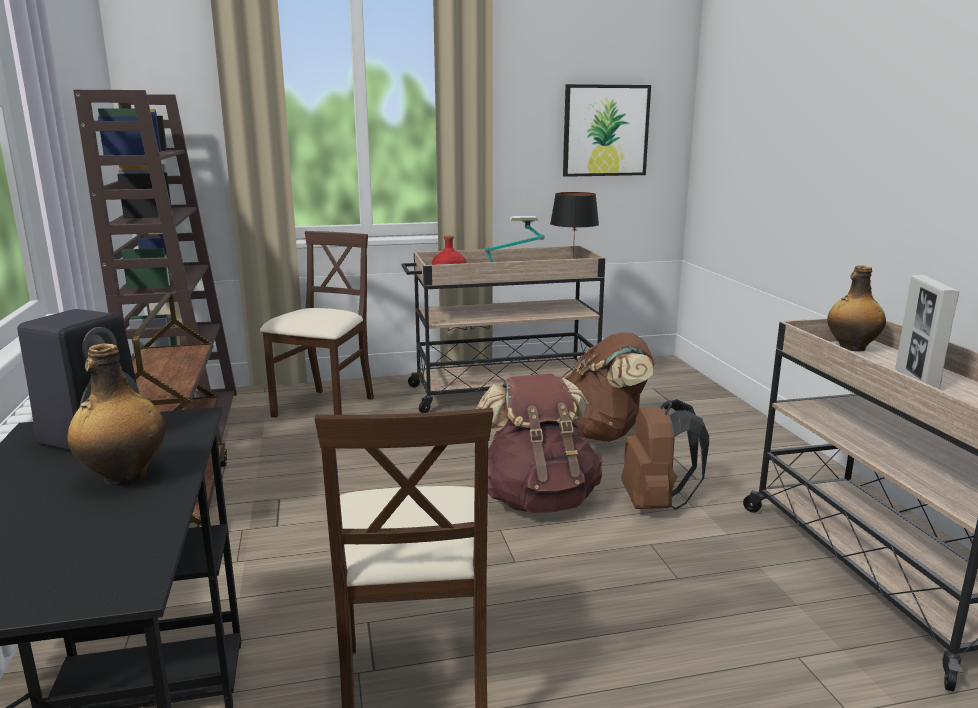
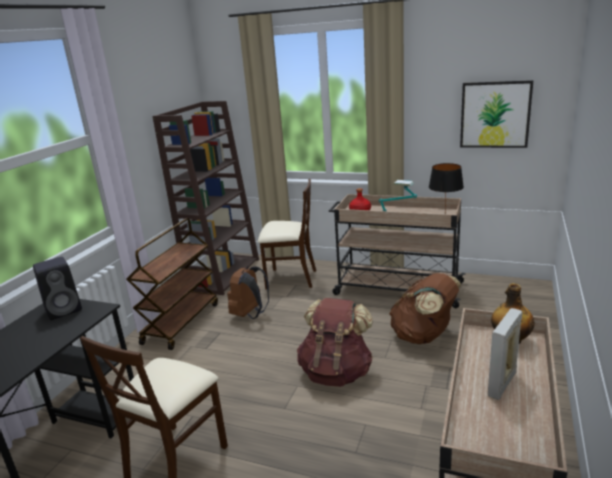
camera: 35 degrees right, 5 degrees up
bottle [67,343,166,485] -> none
beige chair [260,231,374,418] -> beige chair turned 45 degrees clockwise [258,179,316,290]
brown backpack [621,399,709,510] -> brown backpack moved to [227,266,269,319]

